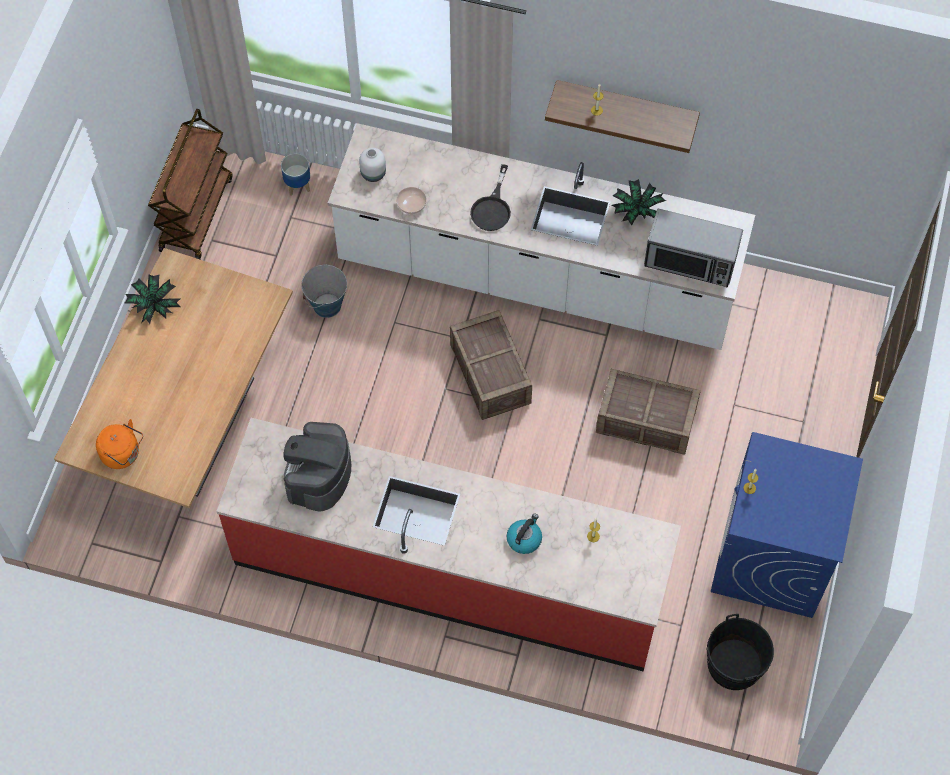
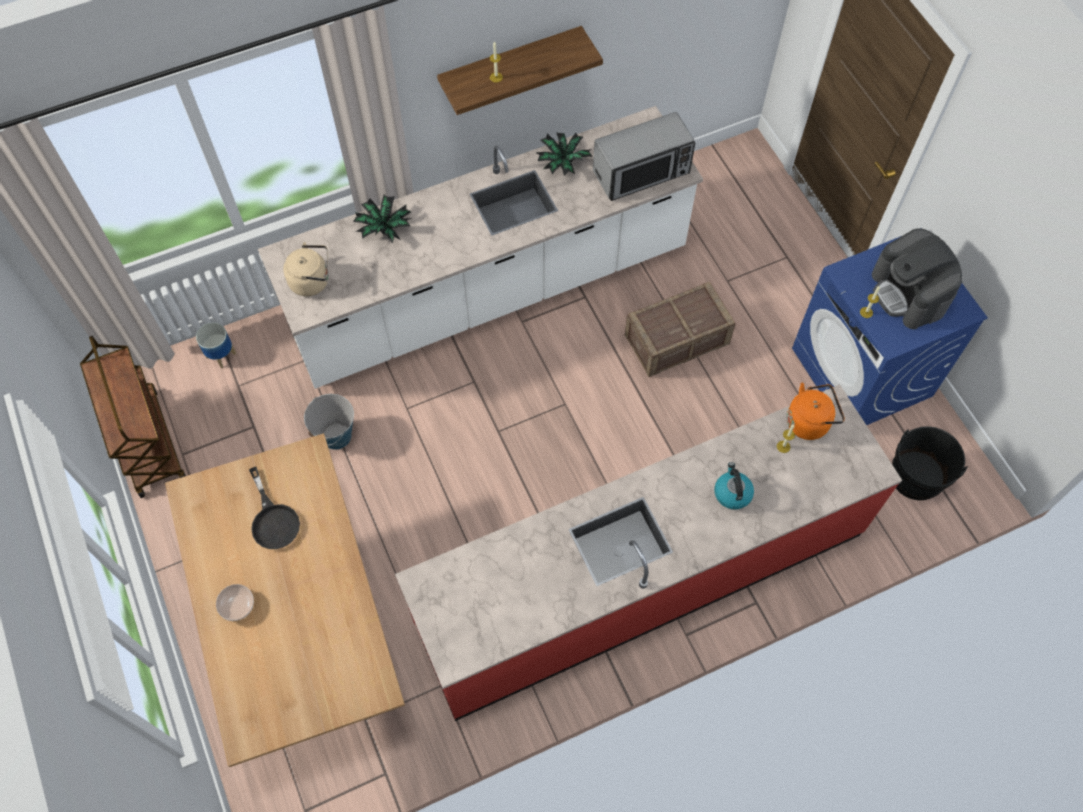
camera: 40 degrees left, 0 degrees up
orange kettle [96,419,143,469] -> orange kettle moved to [787,382,845,440]
potted plant [125,275,181,324] -> potted plant moved to [353,195,412,244]
coffee machine [284,422,351,511] -> coffee machine moved to [872,228,962,329]
white vase [359,148,386,182] -> beige kettle [283,242,329,296]
bowl [396,187,427,214] -> bowl moved to [216,584,254,621]
crate [450,310,532,420] -> none
black frying pan [470,164,511,231] -> black frying pan moved to [249,467,300,549]

